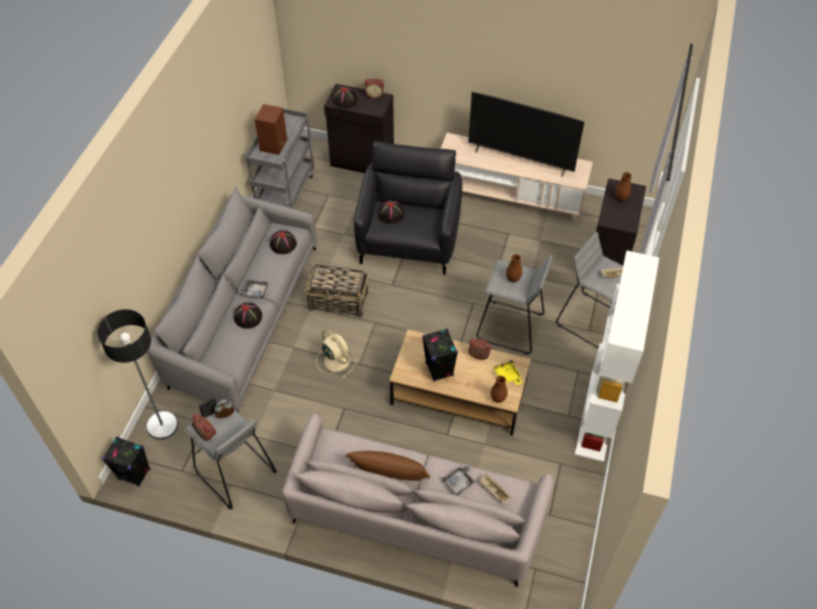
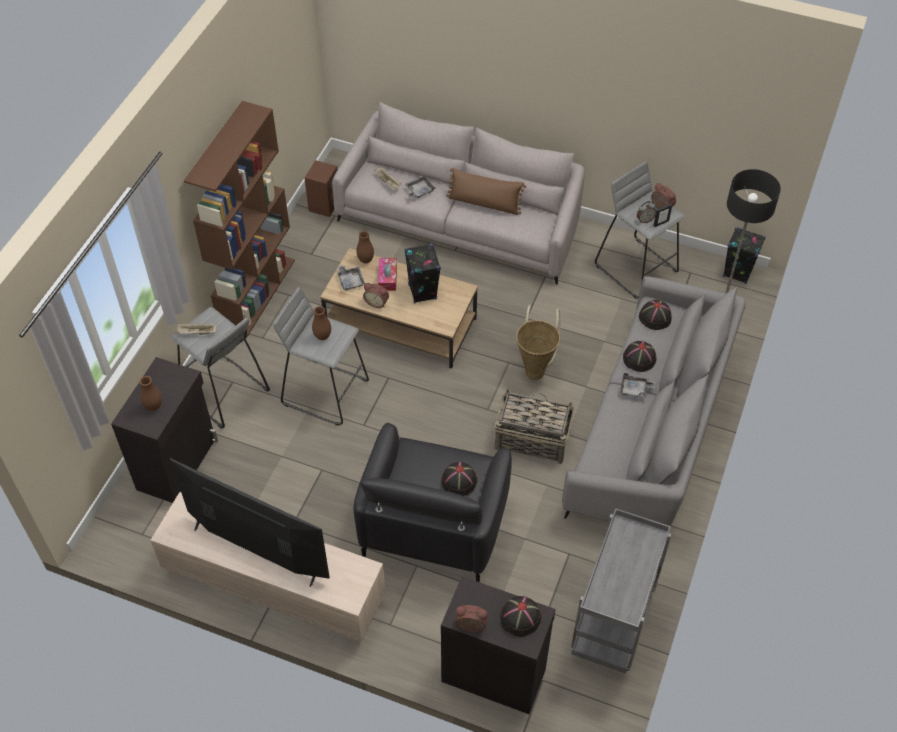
camera: 175 degrees left, 0 degrees up
brown speaker [254,104,287,155] -> brown speaker moved to [305,160,337,217]
black hat [270,230,297,254] -> black hat moved to [639,300,672,330]
beige fan [316,330,356,378] -> basket [516,305,560,380]
yellow tray [493,360,522,385] -> grey tray [337,265,365,291]
white bookcase [575,250,659,462] -> brown bookcase [184,101,295,338]
none -> tissue box [378,258,397,291]

